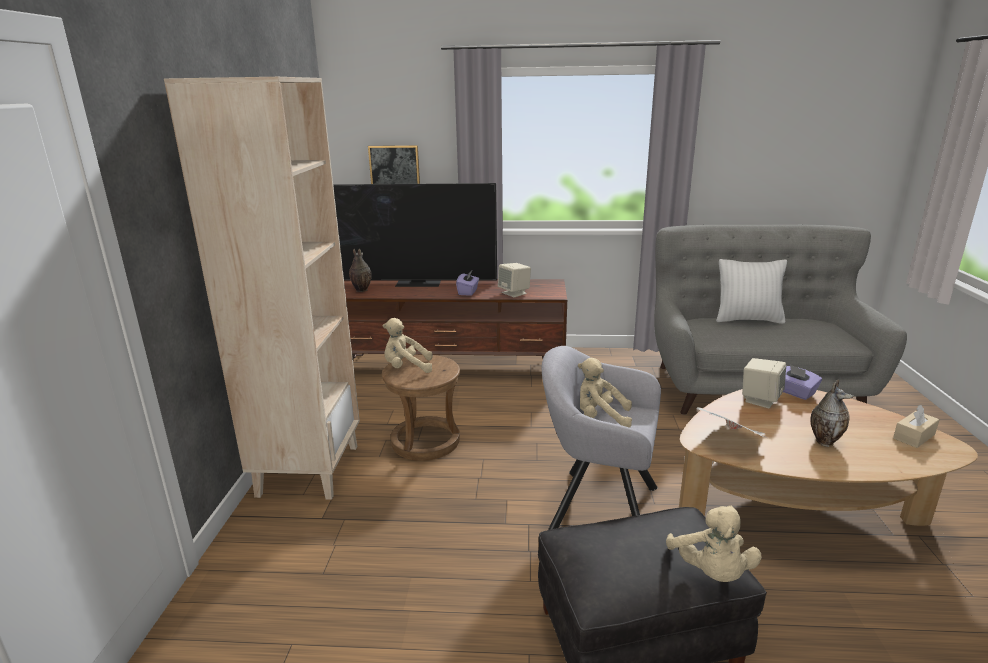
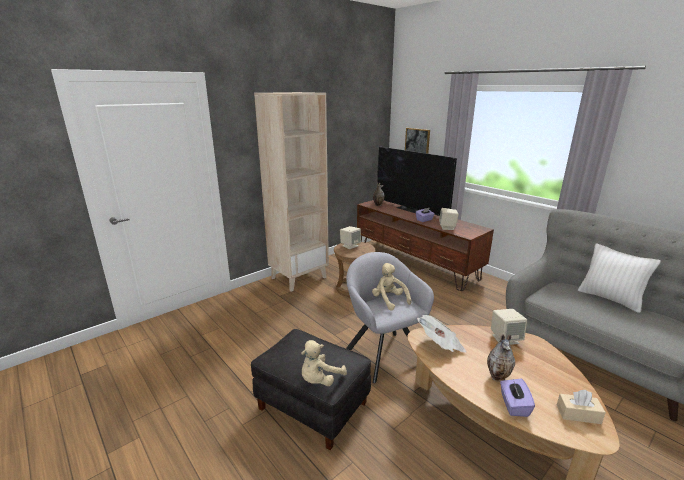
camera: 45 degrees right, 0 degrees up
beige plush toy [383,318,432,373] -> beige speaker [340,226,361,249]
purple tissue box [783,365,822,400] -> purple tissue box moved to [500,379,535,417]

